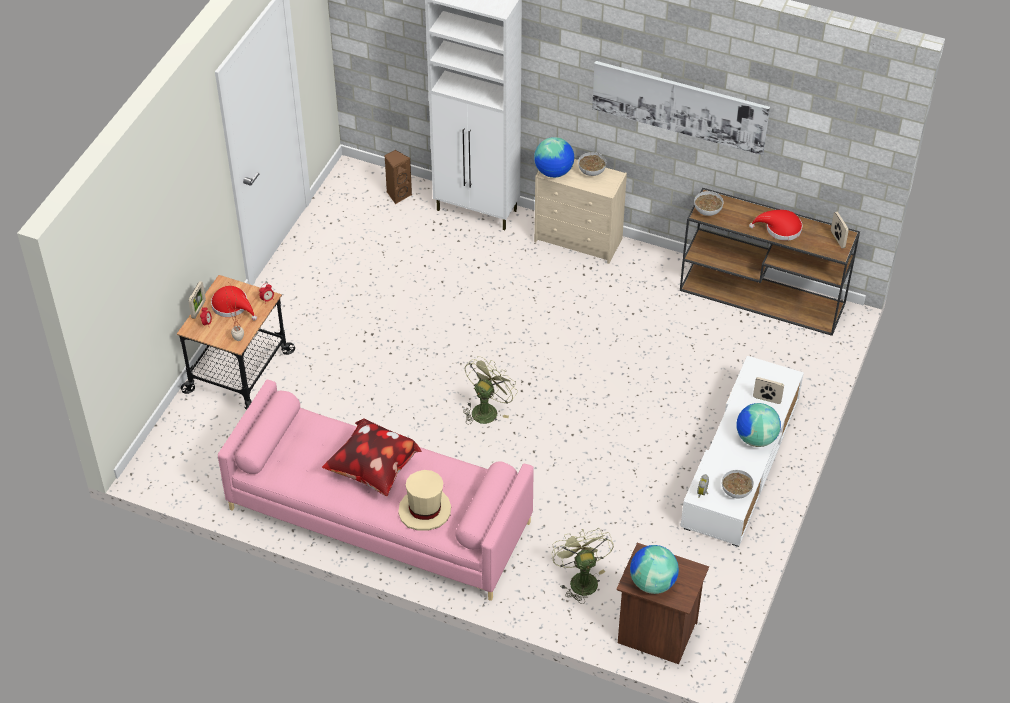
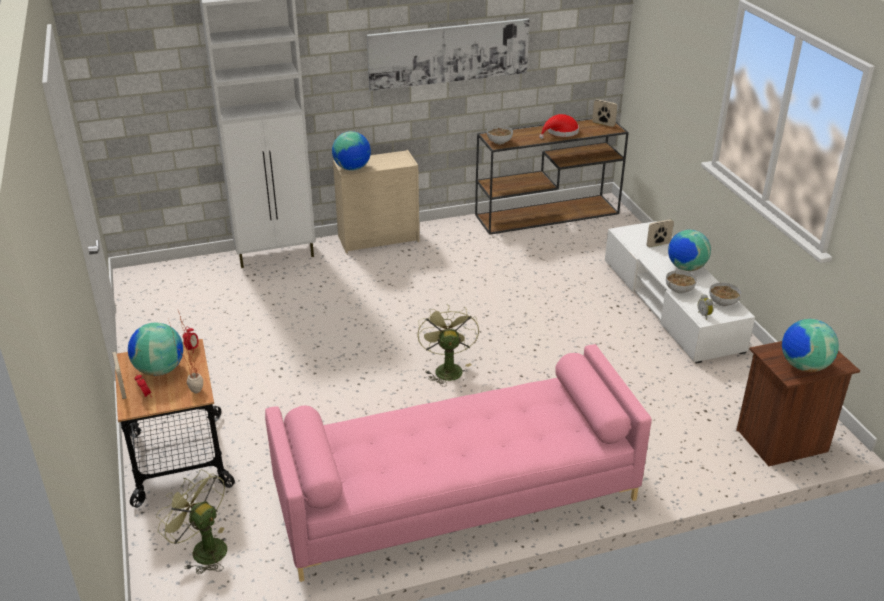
camera: 40 degrees left, 15 degrees down
red hat [211,286,257,321] -> globe [128,323,183,376]
pillow [322,419,422,497] -> none
brown speaker [384,149,412,204] -> none
beige hat [398,470,451,531] -> none
green fan [552,528,614,604] -> green fan moved to [156,469,227,574]
bowl [578,152,606,176] -> bowl moved to [666,270,697,293]

